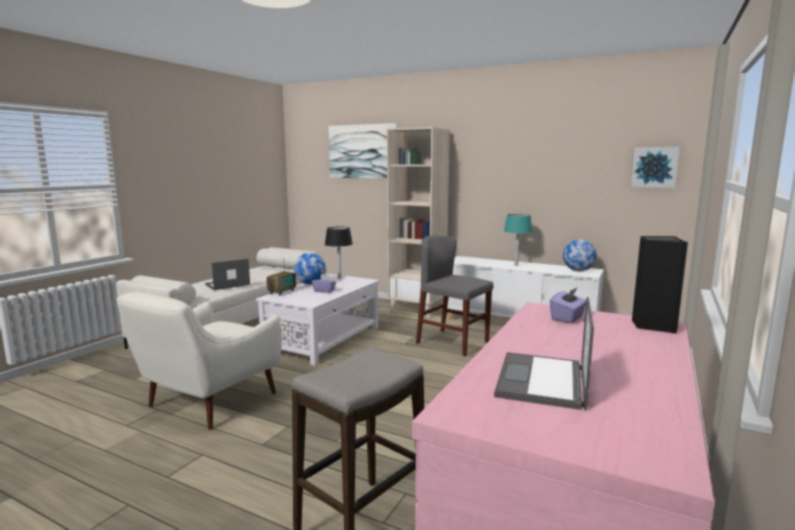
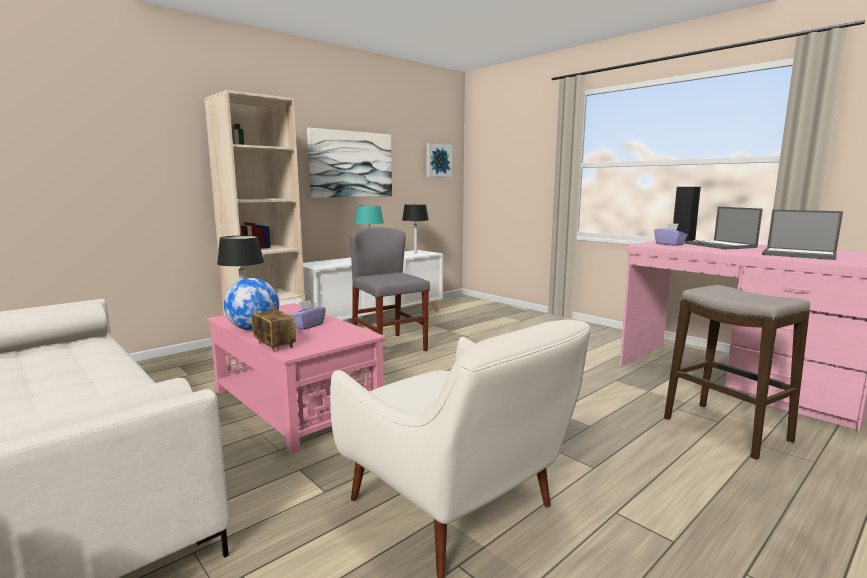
camera: 70 degrees left, 0 degrees up
laptop [205,259,250,290] -> laptop moved to [685,207,763,249]
white coffee table [256,274,380,365] -> pink coffee table [207,303,386,454]
picture [328,123,398,179] -> picture moved to [307,128,392,198]
grey chair [416,235,493,356] -> grey chair turned 90 degrees clockwise [350,227,430,351]
globe [563,239,597,271] -> black table lamp [402,204,429,253]

